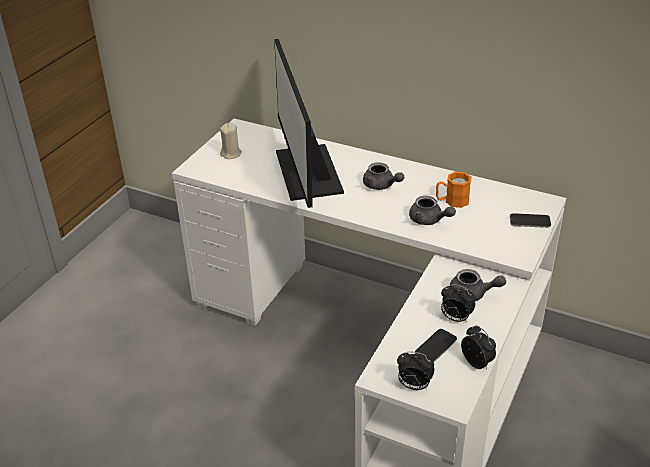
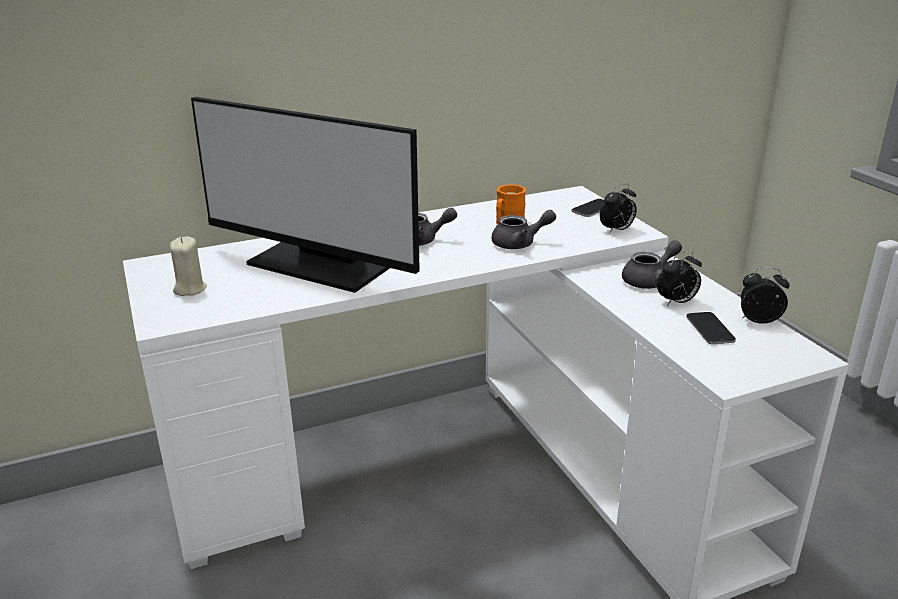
camera: 50 degrees left, 10 degrees down
alarm clock [397,352,434,390] -> alarm clock moved to [600,184,637,234]

